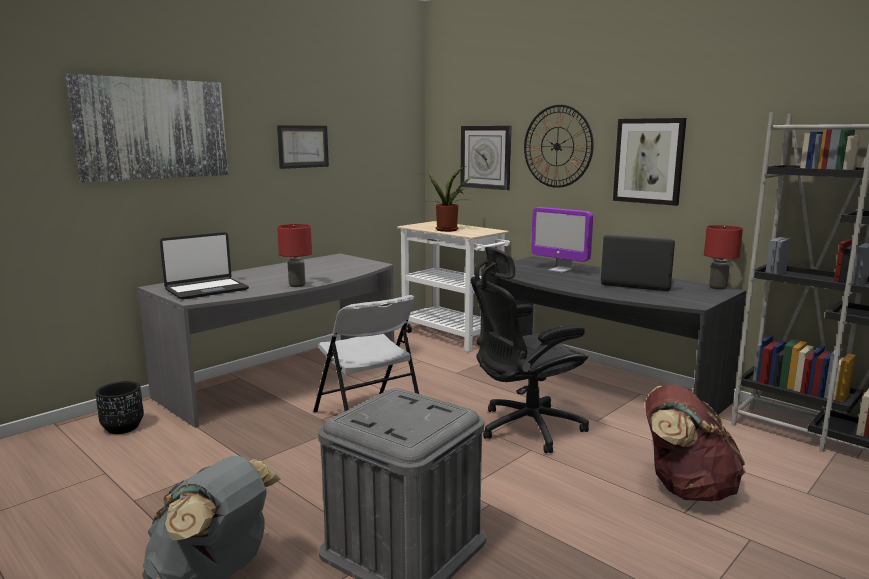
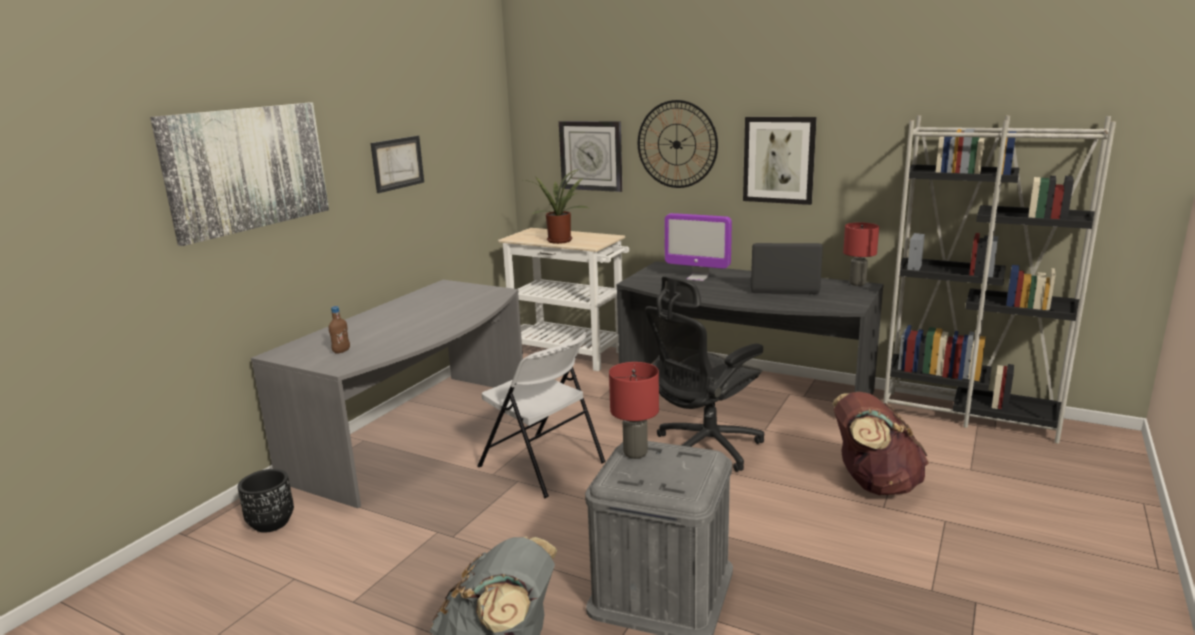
camera: 15 degrees left, 5 degrees up
laptop [160,232,249,300] -> brown bottle [328,306,350,354]
red table lamp [277,224,312,287] -> red table lamp moved to [609,362,659,459]

